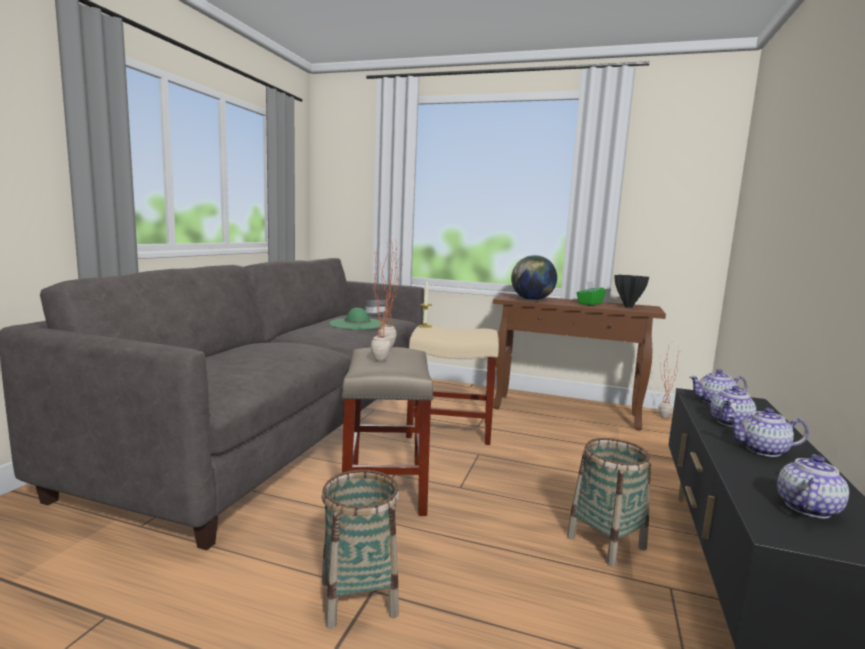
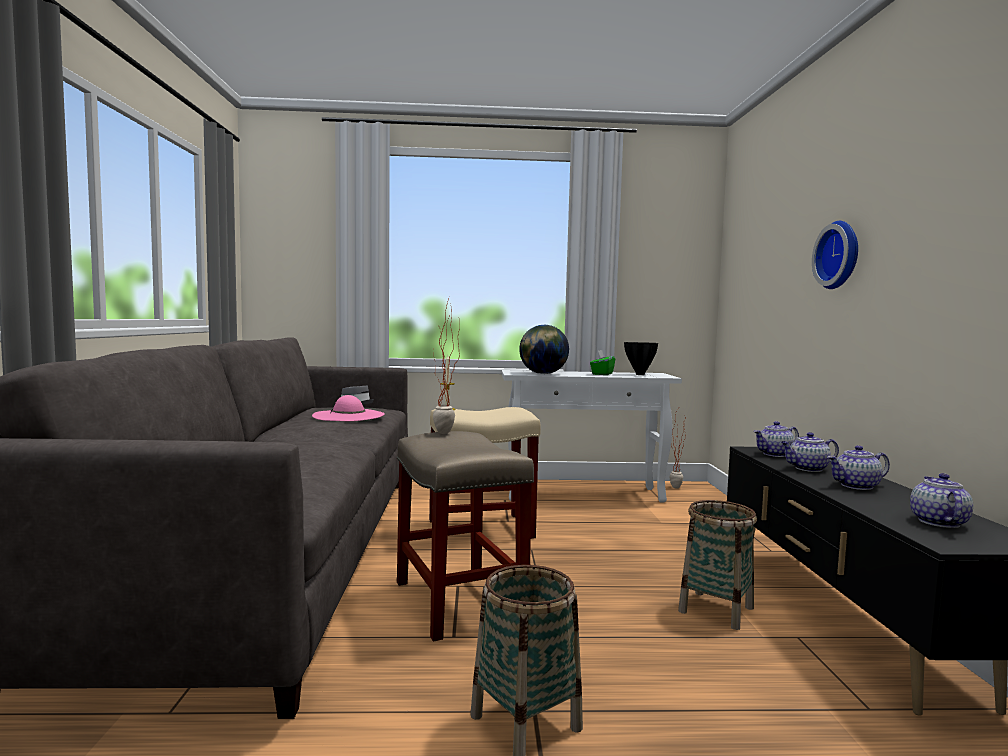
camera: 20 degrees left, 5 degrees down
green hat [329,308,386,330] -> pink hat [312,395,385,421]
potted plant [371,237,403,362] -> none
brown console table [493,294,666,431] -> white console table [502,370,682,503]
teapot [711,386,756,427] -> teapot turned 60 degrees clockwise [781,432,839,472]
none -> wall clock [812,221,858,289]

